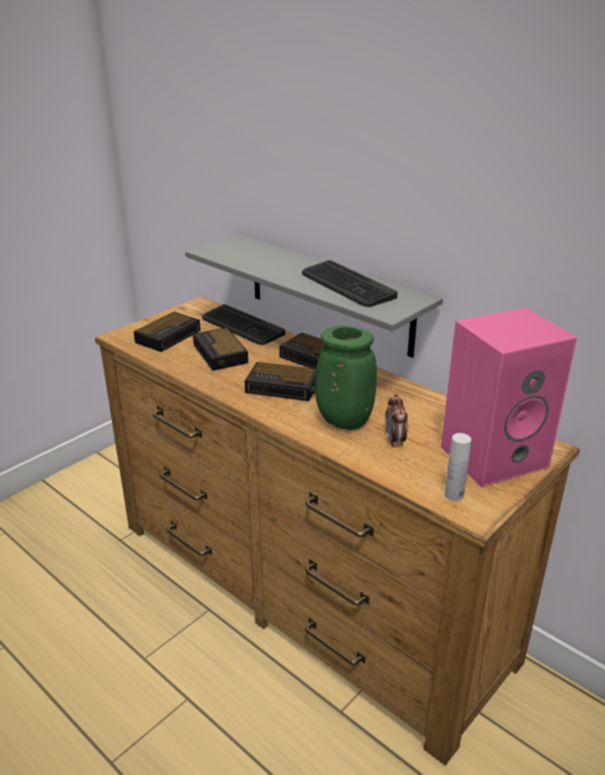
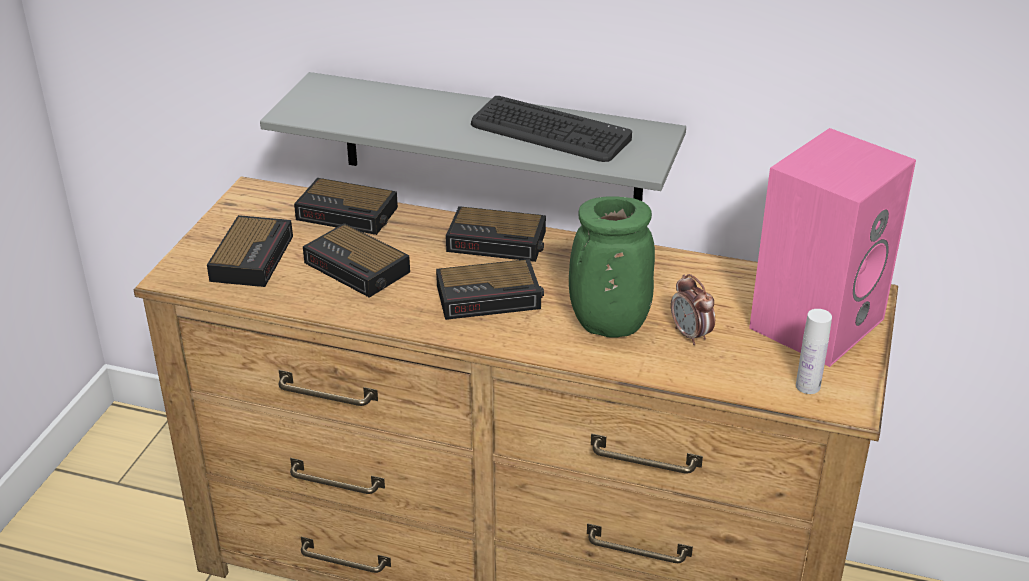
camera: 25 degrees left, 5 degrees up
keyboard [202,304,285,345] -> alarm clock [294,178,398,235]

